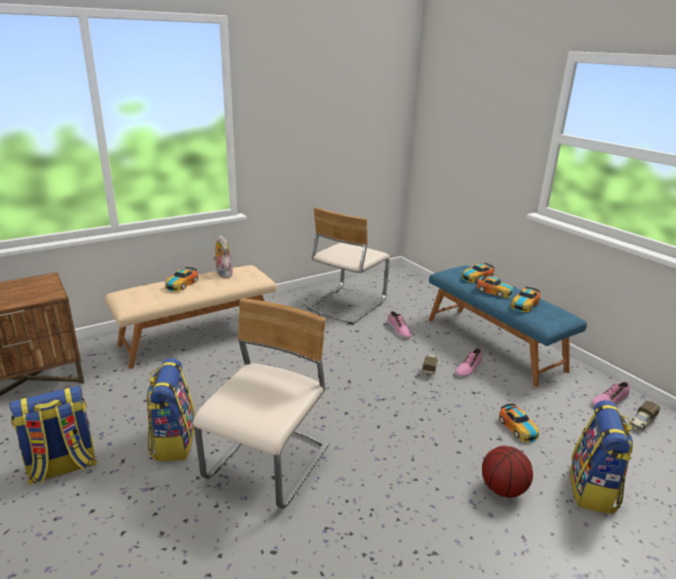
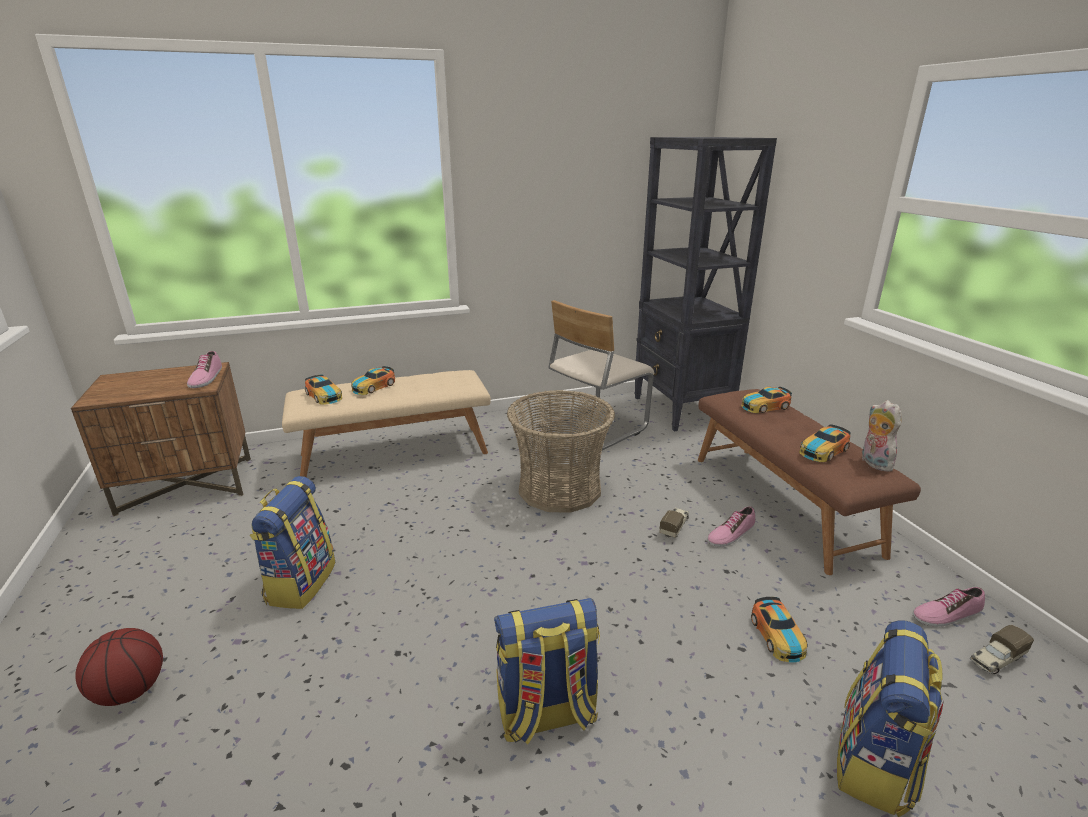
camera: 15 degrees right, 0 degrees up
backpack [9,386,97,485] -> backpack moved to [494,598,600,744]
beige chair [193,298,329,509] -> none
plush toy [213,235,233,278] -> plush toy moved to [862,400,902,472]
shoe [388,311,411,339] -> shoe moved to [187,351,222,388]
blue bench [429,266,587,387] -> brown bench [698,389,921,575]
toy car [476,275,513,298] -> toy car moved to [305,375,342,405]
basketball [482,446,533,498] -> basketball moved to [75,628,163,706]
none -> basket [507,390,615,513]
none -> black bookcase [634,137,777,431]

